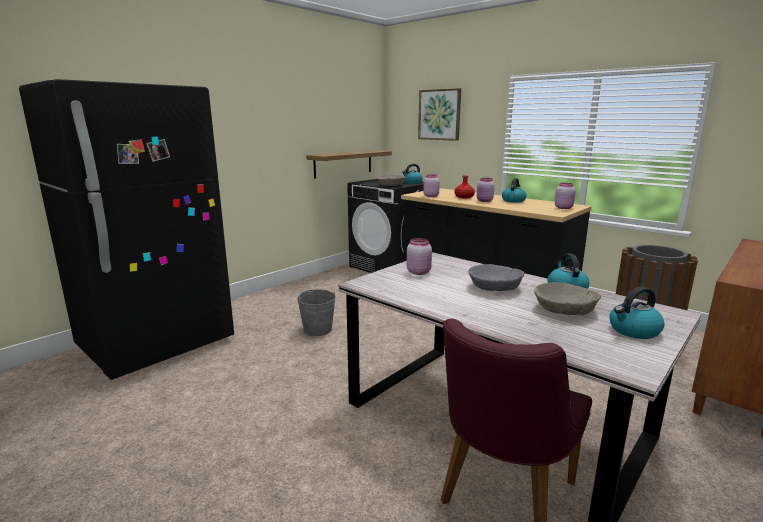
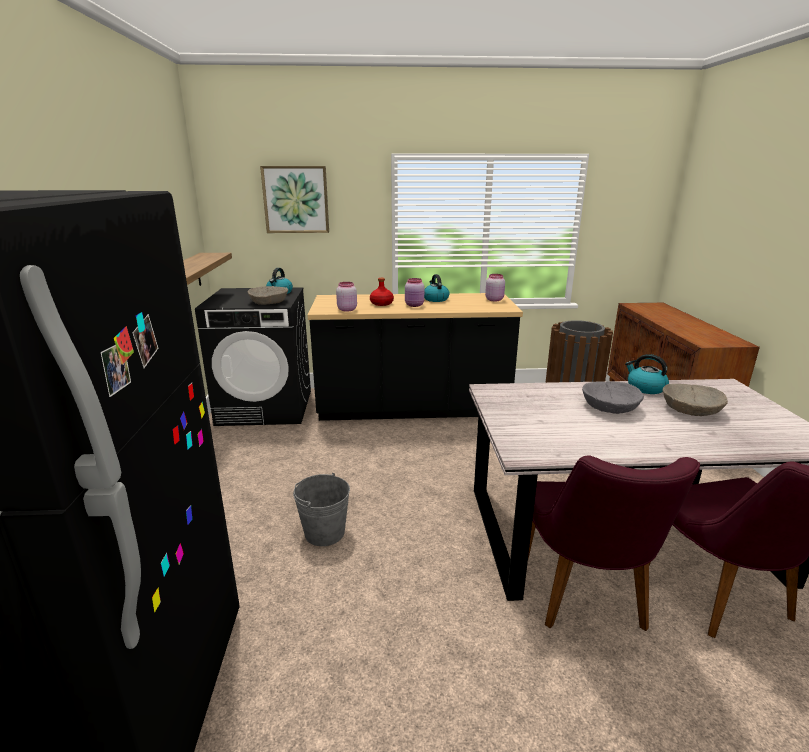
camera: 45 degrees left, 5 degrees up
pink jar [407,238,432,275] -> none
kettle [609,287,665,339] -> none
none -> purple chair [528,455,700,631]

